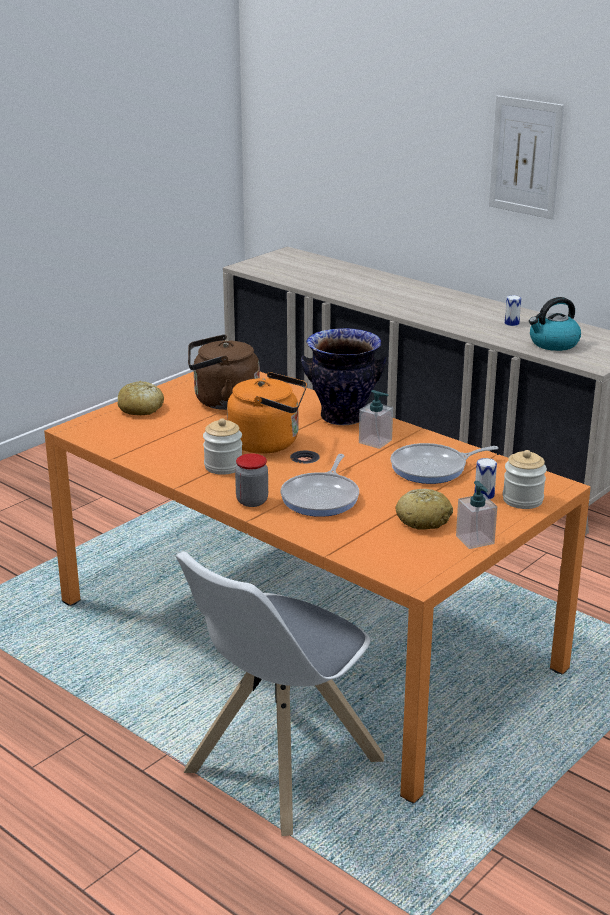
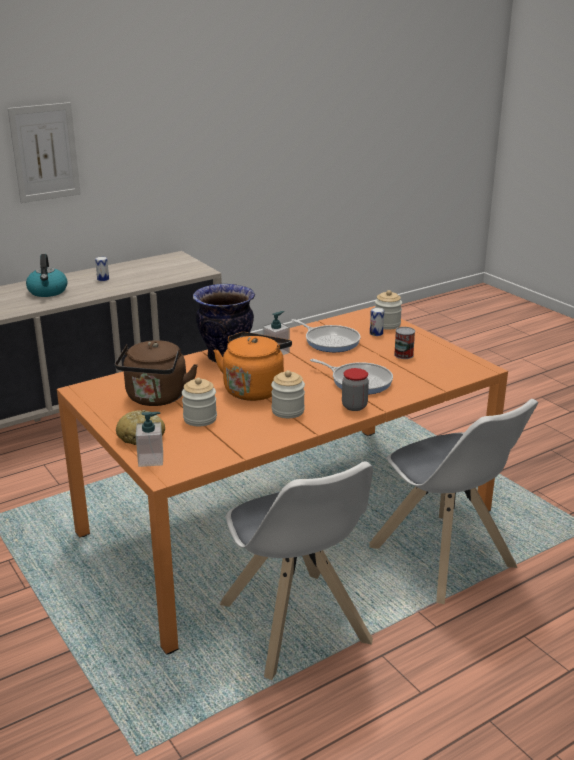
camera: 75 degrees left, 0 degrees up
frying pan [390,443,498,484] -> frying pan turned 45 degrees counterclockwise [291,319,360,352]
bread [395,489,453,530] -> can [394,327,415,359]
soap dispenser [456,481,497,549] -> soap dispenser moved to [136,412,163,467]
kettle [529,297,581,351] -> kettle moved to [26,254,68,297]
none -> jar [182,378,217,426]
none -> chair [220,461,373,680]

